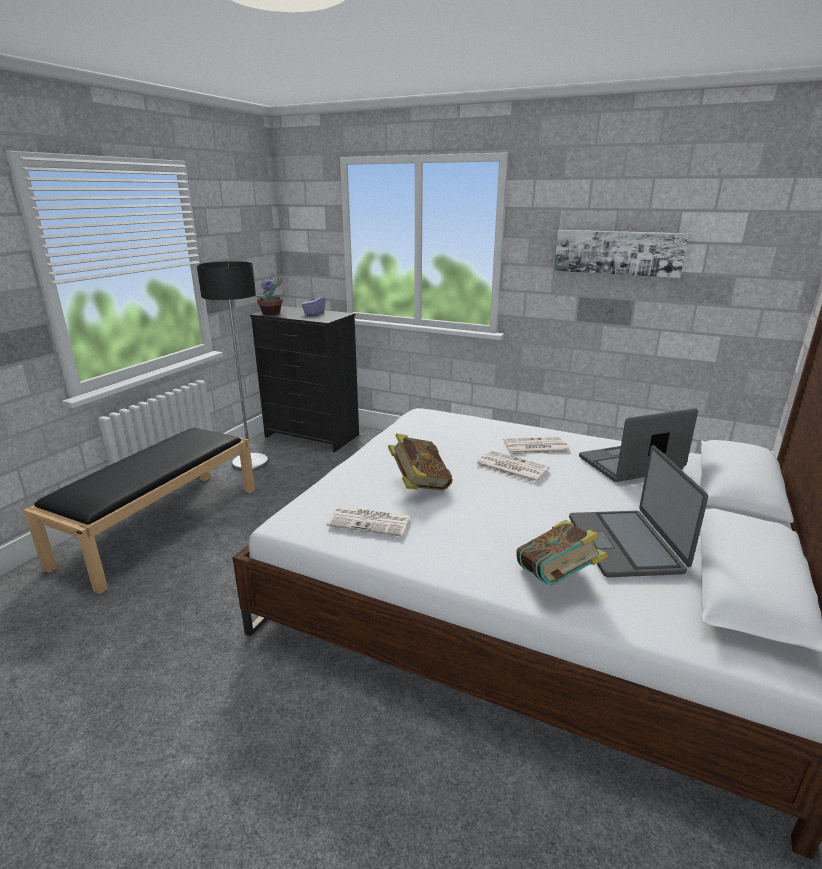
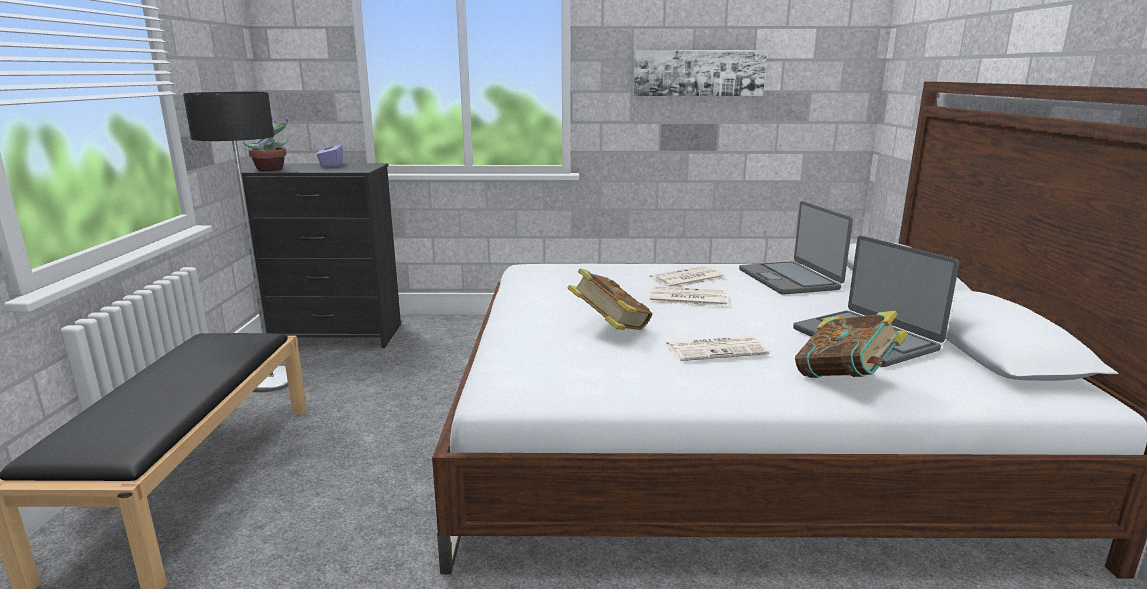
camera: 25 degrees left, 5 degrees down
newspaper [327,506,412,537] -> newspaper moved to [665,336,769,361]
laptop [579,408,698,482] -> laptop turned 60 degrees counterclockwise [739,201,853,295]

